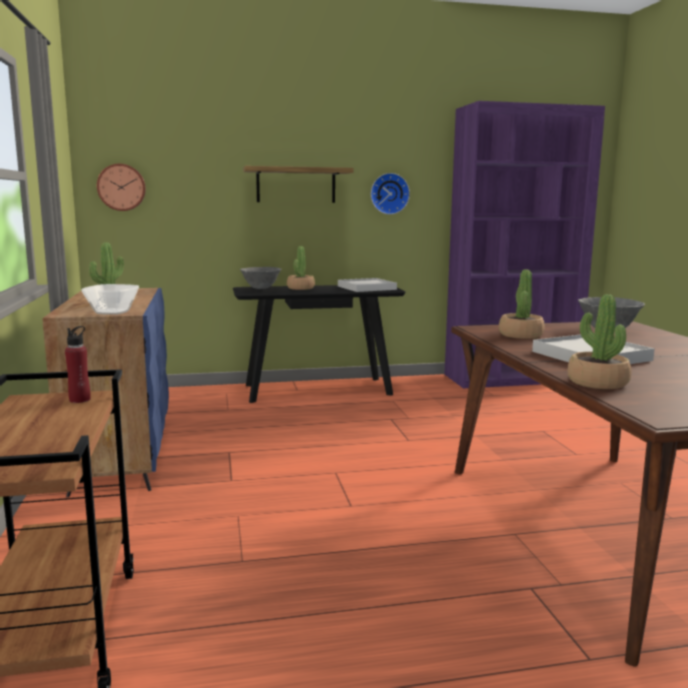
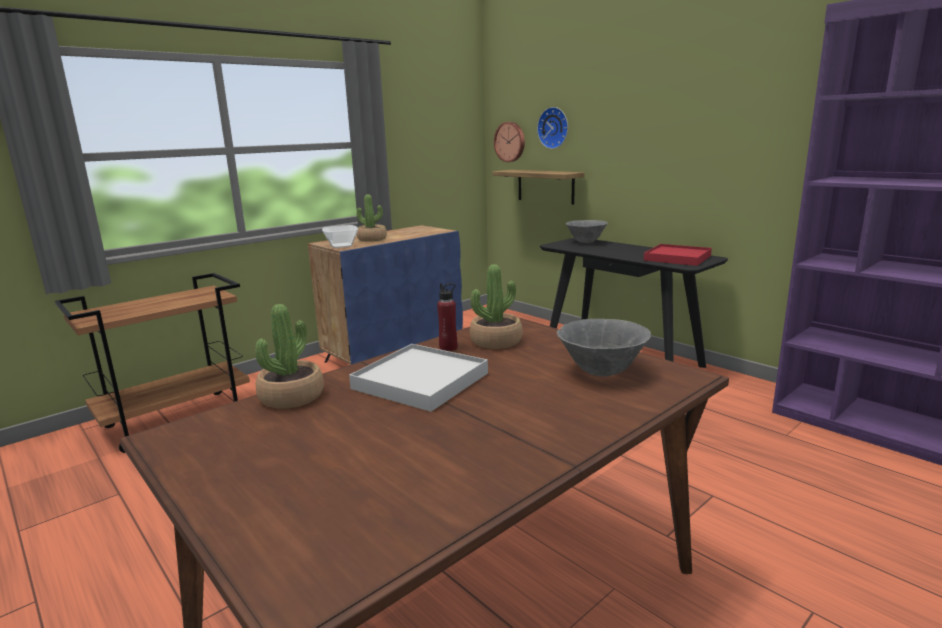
camera: 60 degrees right, 5 degrees up
red bottle [65,326,91,403] -> red bottle moved to [437,283,457,351]
shelf [243,166,353,203] -> shelf moved to [492,170,585,205]
potted plant [287,246,315,290] -> none
white tray [338,278,397,292] -> red tray [644,244,712,266]
wall clock [371,173,410,215] -> wall clock moved to [537,107,568,149]

